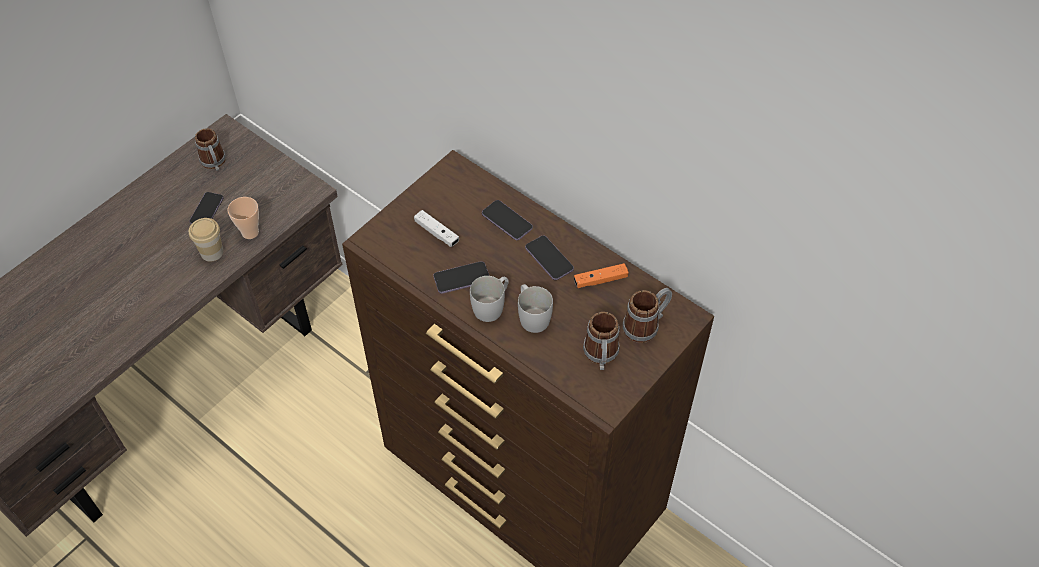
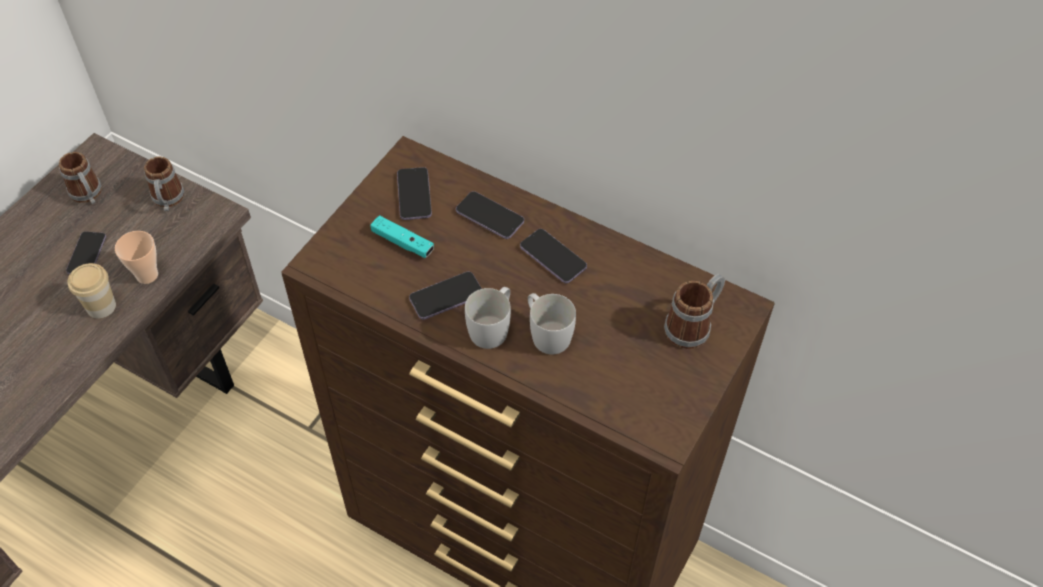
camera: 10 degrees left, 0 degrees up
white game controller [414,210,459,247] -> turquoise game controller [370,215,434,258]
orange game controller [574,263,629,288] -> none
mug [583,312,620,370] -> mug moved to [144,156,184,211]
none -> phone [397,167,432,220]

